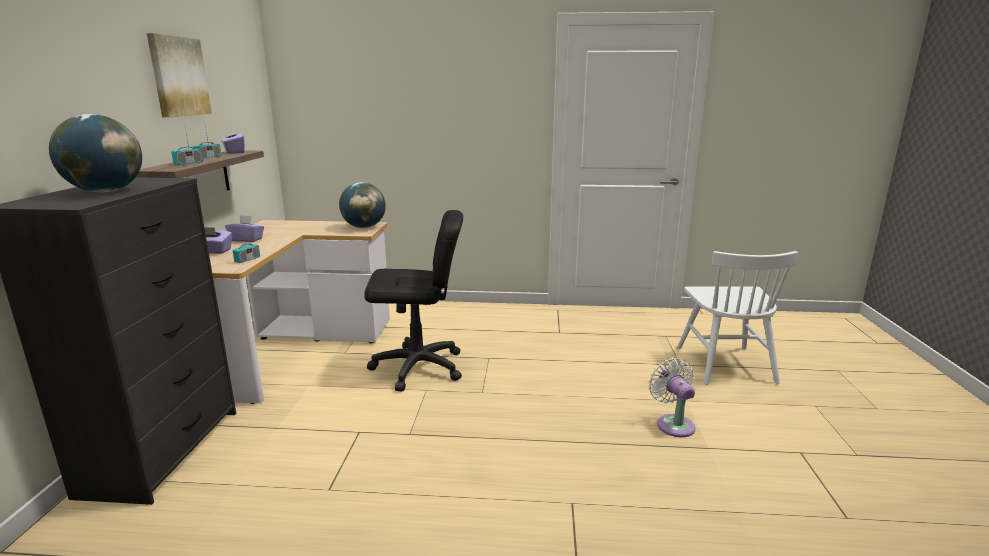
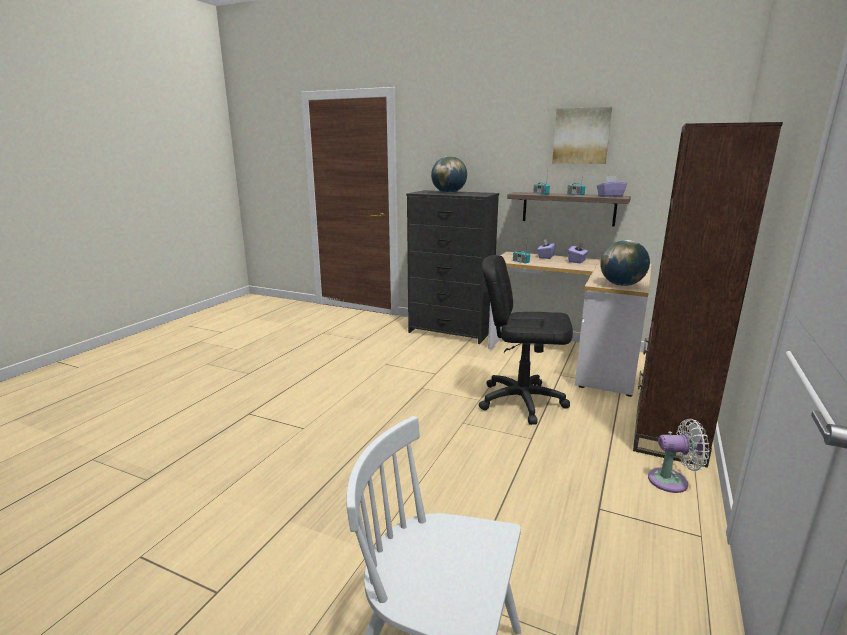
camera: 110 degrees right, 0 degrees up
black office chair [364,210,463,391] -> black office chair turned 90 degrees clockwise [479,255,573,425]
white fan [648,358,696,437] -> white fan moved to [648,419,709,493]
none -> brown bookcase [633,122,783,468]

